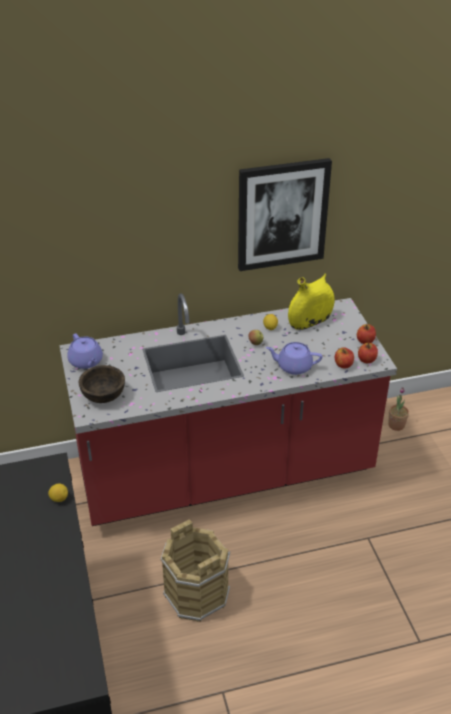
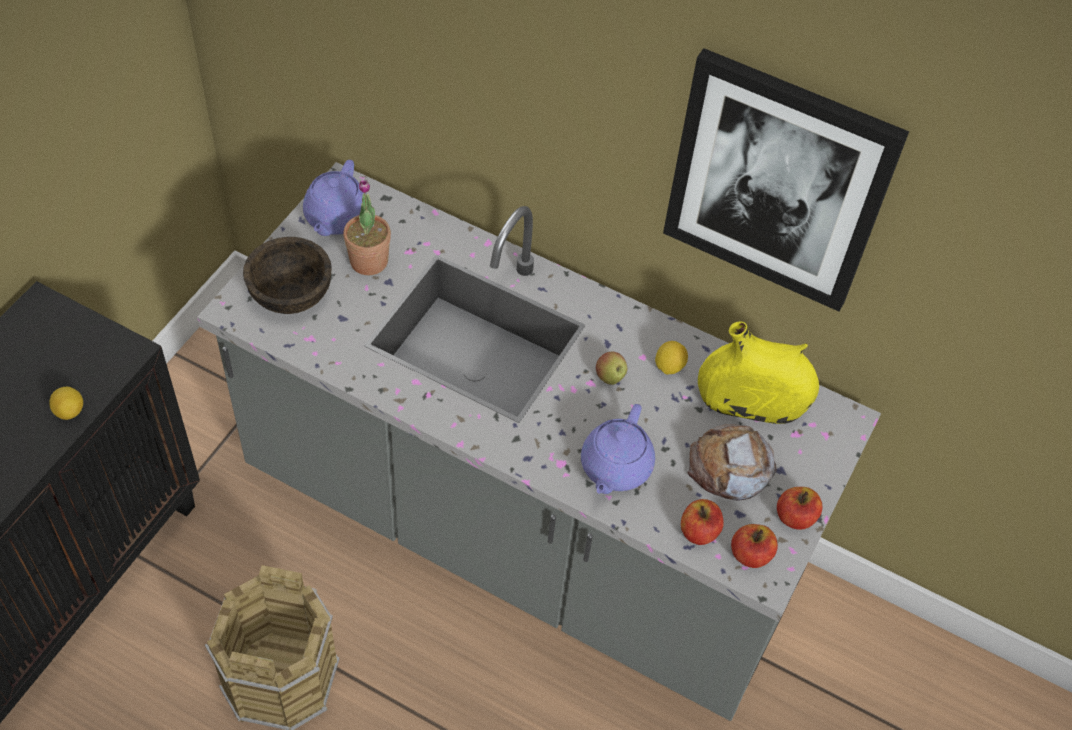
camera: 40 degrees right, 15 degrees up
red counter [59,293,397,526] -> grey counter [197,162,881,721]
purple teapot [266,342,322,375] -> purple teapot turned 120 degrees counterclockwise [581,404,655,494]
potted plant [389,387,409,431] -> potted plant moved to [343,179,391,275]
none -> bread [688,424,777,501]

